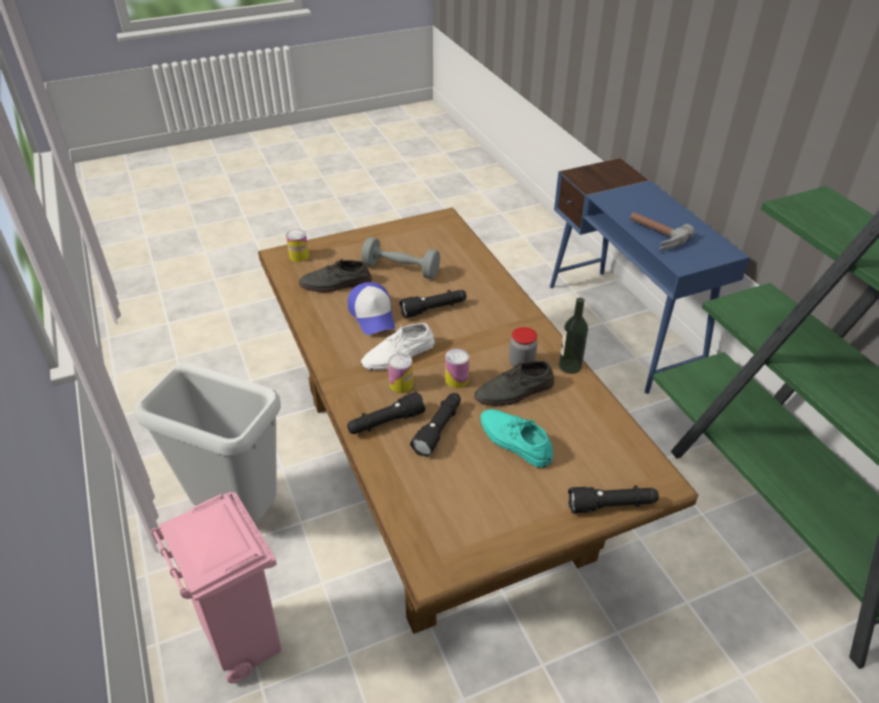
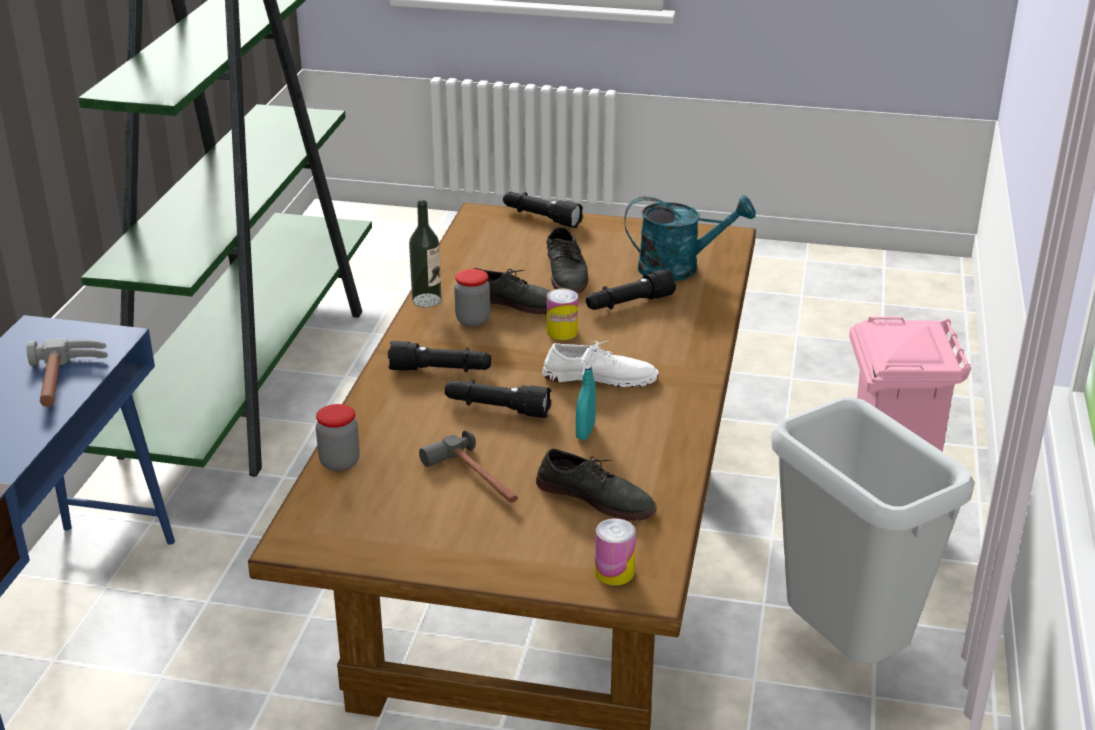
camera: 145 degrees left, 10 degrees down
cap [347,282,395,335] -> turquoise spray bottle [576,348,596,440]
black flashlight [347,392,425,434] -> black flashlight moved to [388,341,491,372]
grey dumbbell [361,237,440,279] -> hammer [419,431,518,503]
can [388,353,413,393] -> none
turquoise shoe [480,409,553,468] -> grey shoe [546,226,588,293]
none -> jar [316,404,360,471]
none -> turquoise watering can [624,195,756,281]

